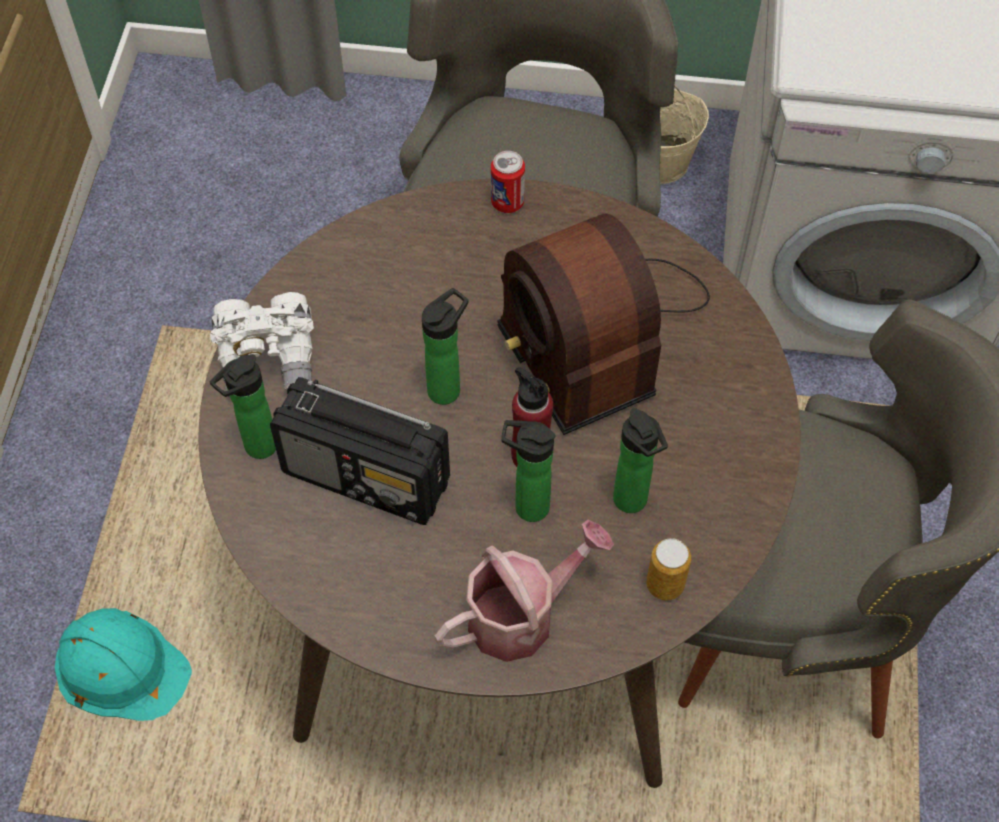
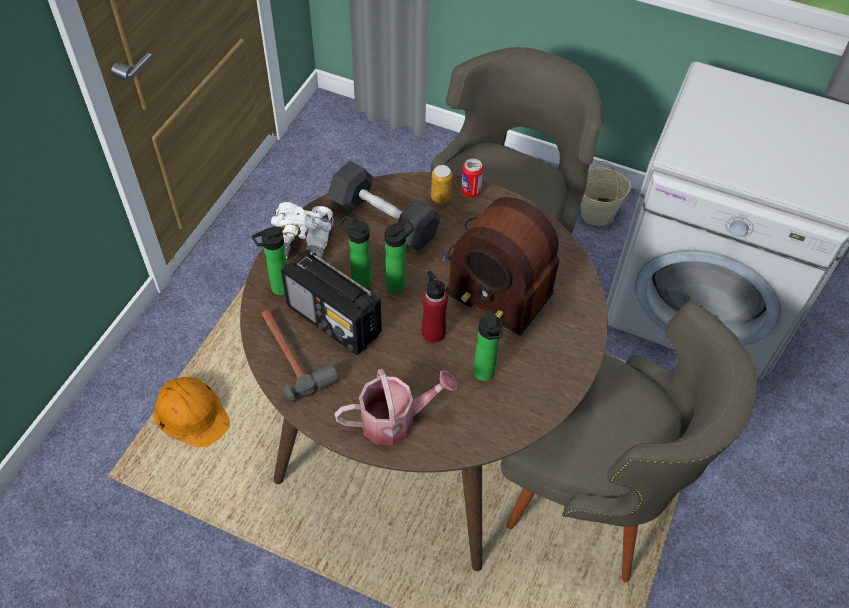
camera: 15 degrees right, 5 degrees down
turquoise hard hat [55,608,192,721] -> orange hard hat [154,377,230,448]
radio [497,213,710,435] -> radio turned 45 degrees counterclockwise [442,197,559,336]
bottle [501,420,555,522] -> bottle moved to [339,216,372,288]
can [646,538,691,600] -> can moved to [431,165,452,204]
none -> hammer [262,310,339,402]
none -> black dumbbell [328,161,440,251]

